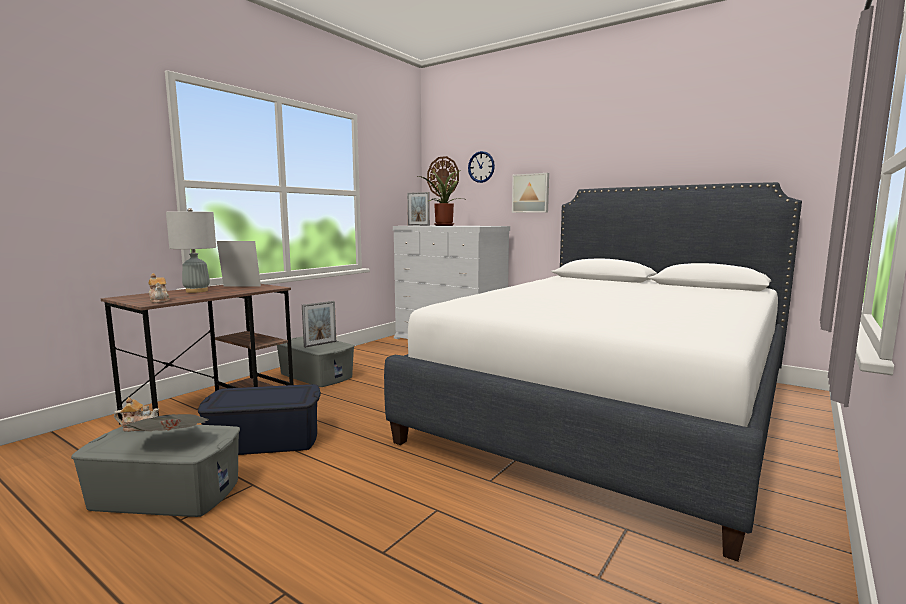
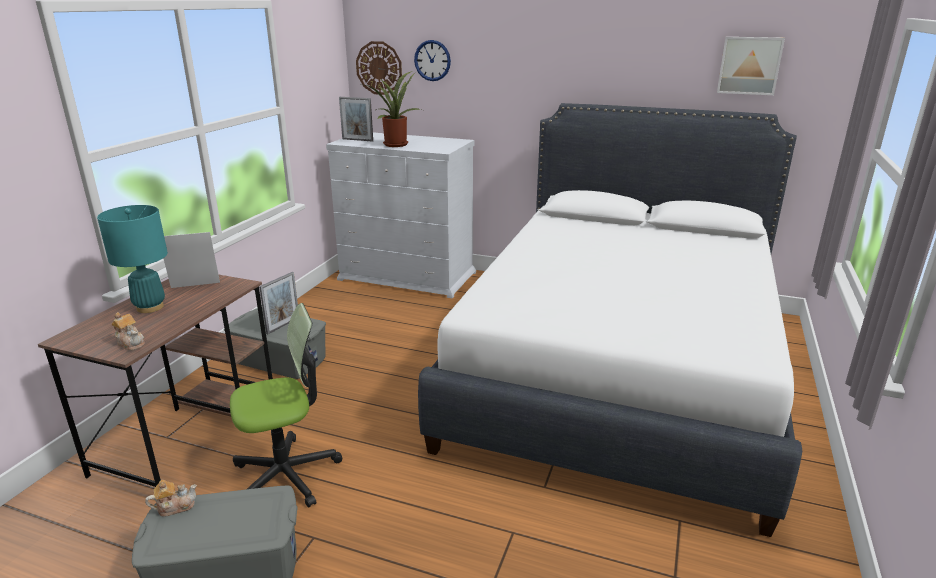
camera: 15 degrees left, 15 degrees up
newspaper [123,414,209,431] -> none
grey table lamp [166,208,216,293] -> turquoise table lamp [97,205,168,313]
blue storage box [198,384,321,455] -> office chair [230,303,342,508]
picture [512,173,549,213] -> picture moved to [717,37,785,95]

